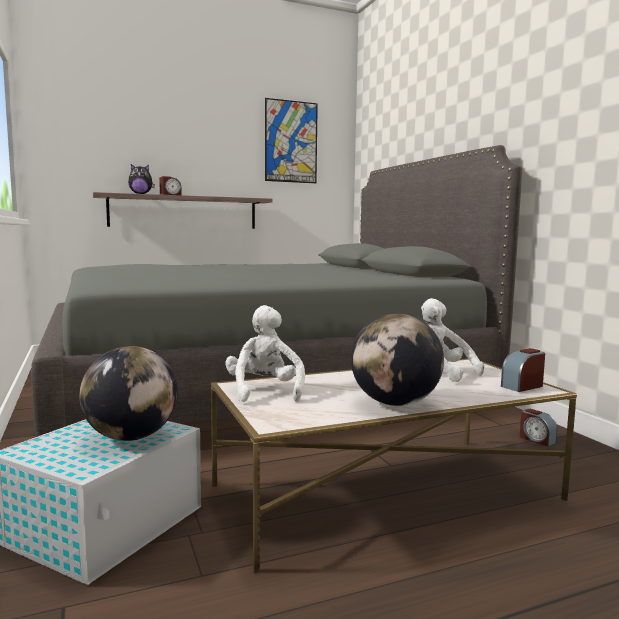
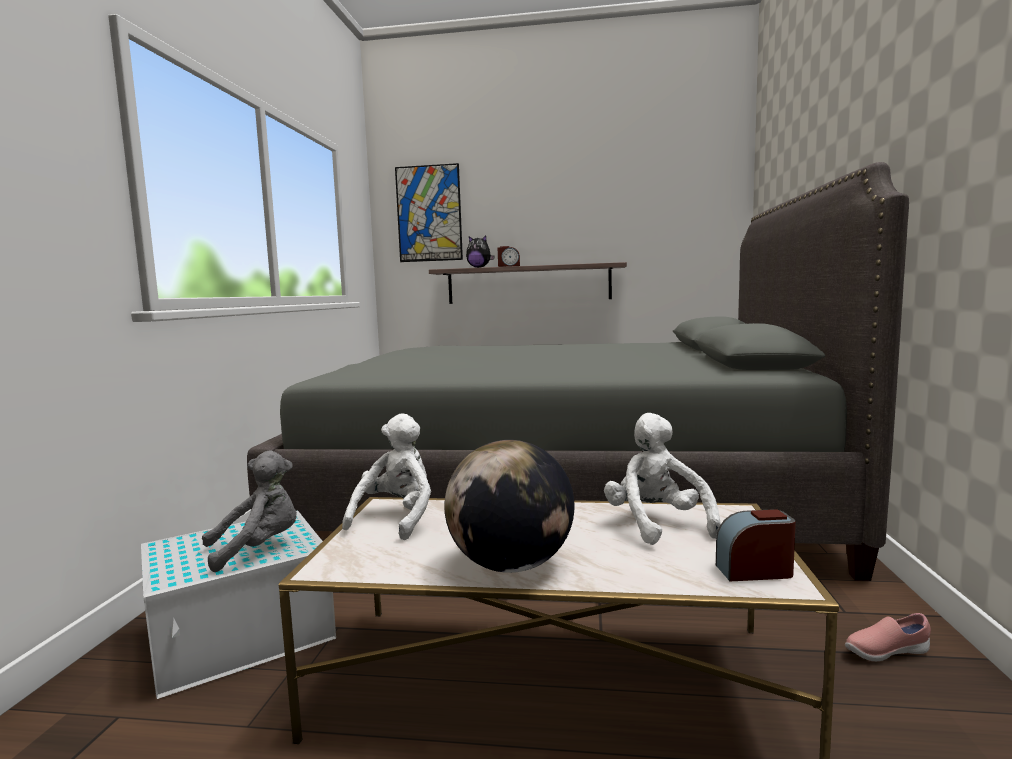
camera: 30 degrees right, 0 degrees up
globe [79,346,178,441] -> grey plush toy [202,450,297,572]
picture [265,98,318,183] -> picture moved to [395,163,463,262]
alarm clock [520,409,557,447] -> pink shoe [845,613,931,661]

